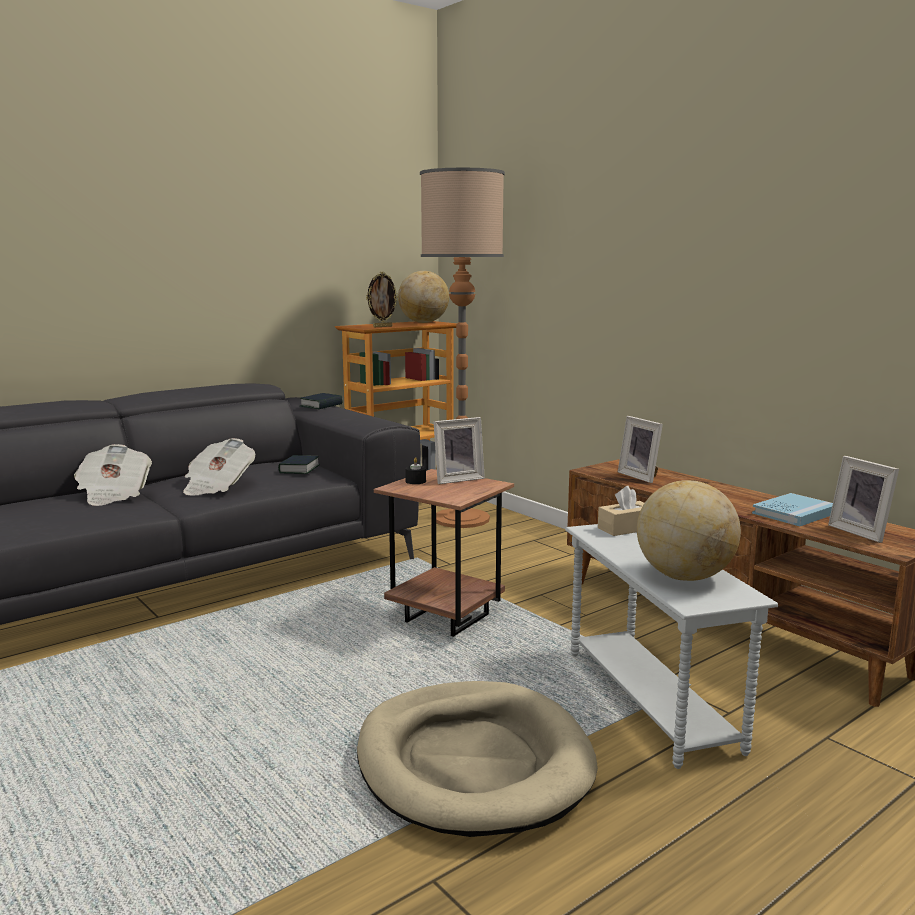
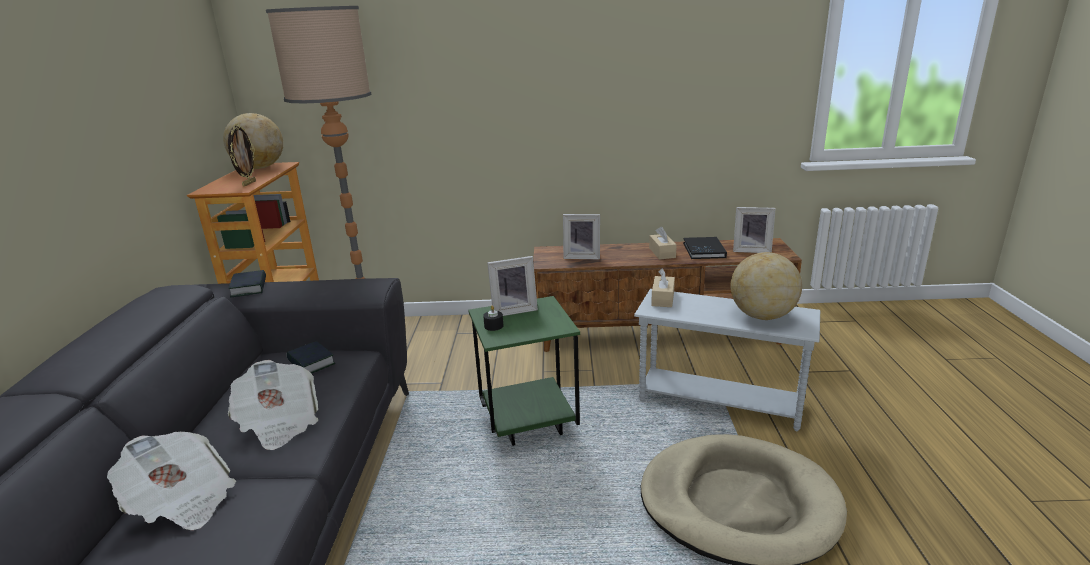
camera: 50 degrees left, 10 degrees up
brown side table [374,469,514,637] -> green side table [468,296,580,446]
picture frame [433,417,485,484] -> picture frame turned 60 degrees clockwise [487,256,538,316]
blue book [752,493,833,526] -> black book [683,237,727,259]
none -> beige tissue box [649,226,677,260]

